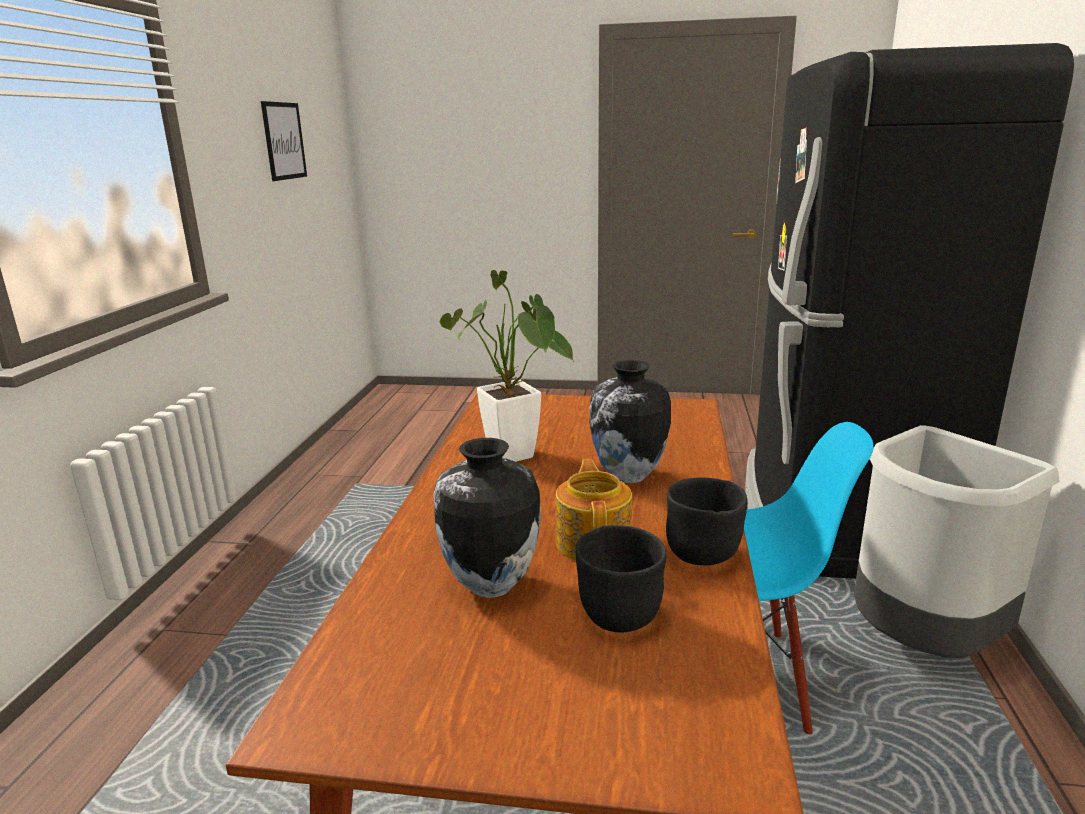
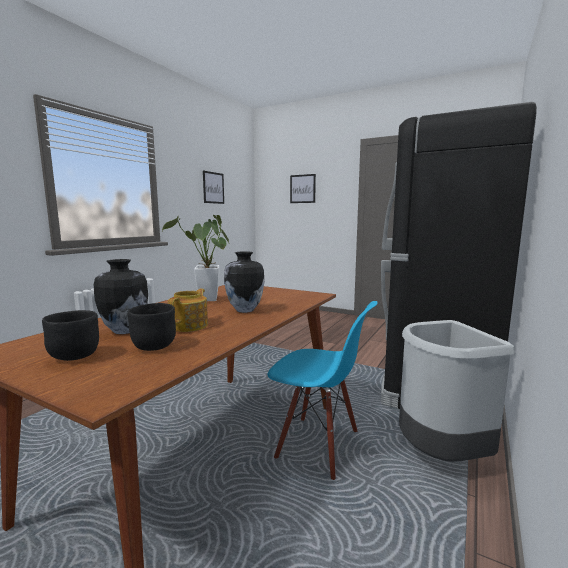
camera: 20 degrees right, 10 degrees down
black bowl [666,478,748,565] -> black bowl moved to [42,310,99,361]
none -> picture [290,174,316,203]

